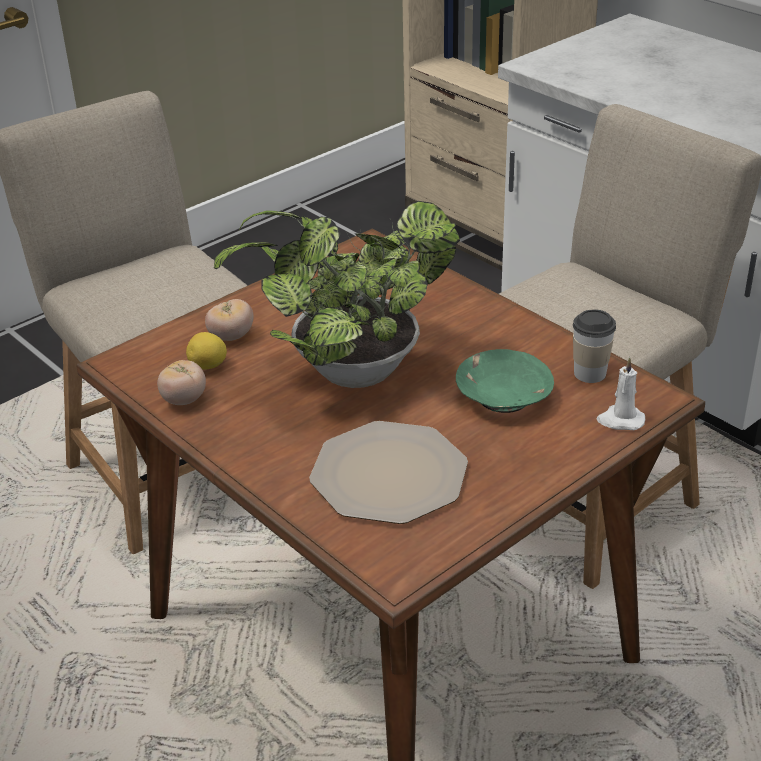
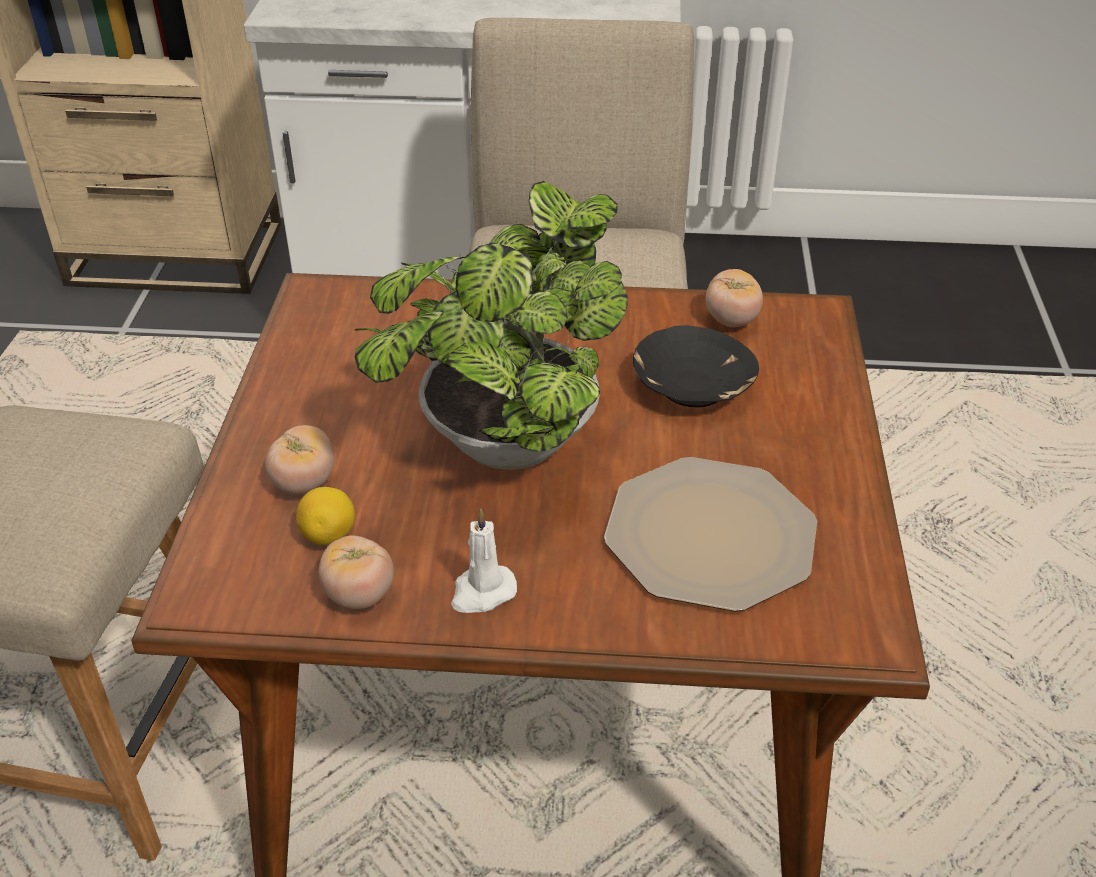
camera: 45 degrees left, 5 degrees up
green bowl [456,349,554,413] -> black bowl [633,325,759,408]
cup [573,309,616,383] -> tomato [705,269,763,327]
white candle [597,357,645,430] -> white candle moved to [451,508,517,613]

